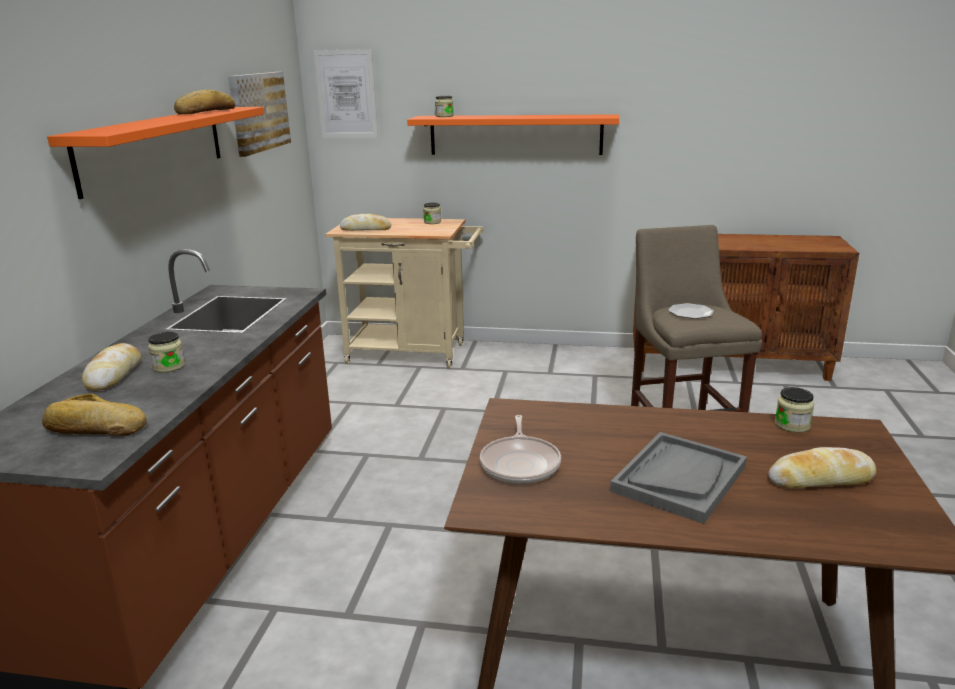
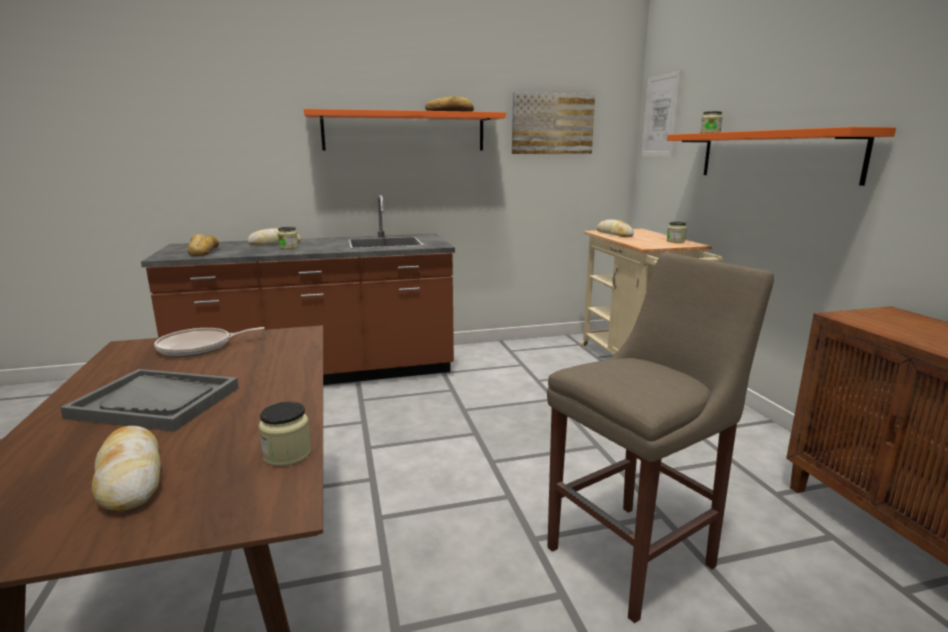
camera: 65 degrees right, 5 degrees down
plate [668,303,714,319] -> none

